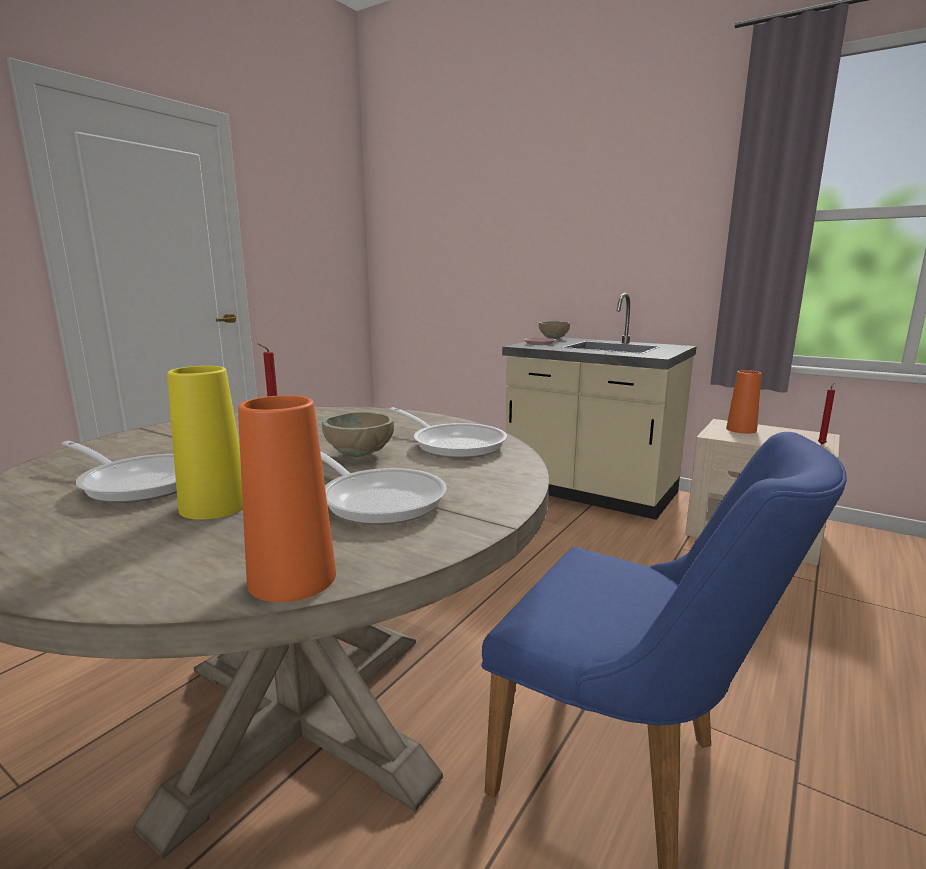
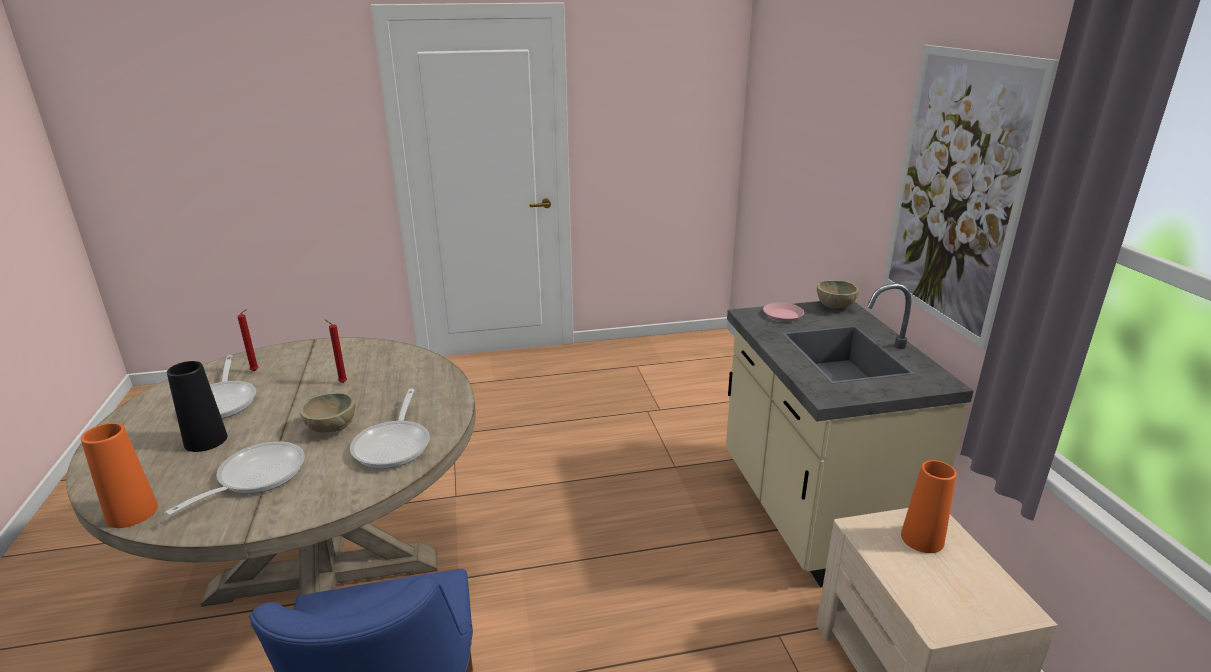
camera: 45 degrees right, 10 degrees up
yellow vase [167,366,243,520] -> black vase [167,361,228,452]
frying pan [320,451,447,525] -> frying pan turned 150 degrees counterclockwise [165,441,305,515]
red candle [818,383,835,444] -> red candle moved to [237,309,259,371]
none -> picture [883,45,1059,349]

